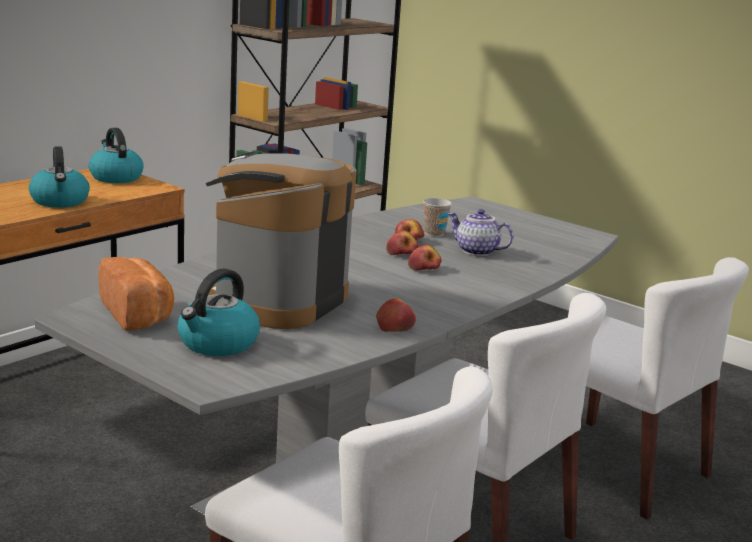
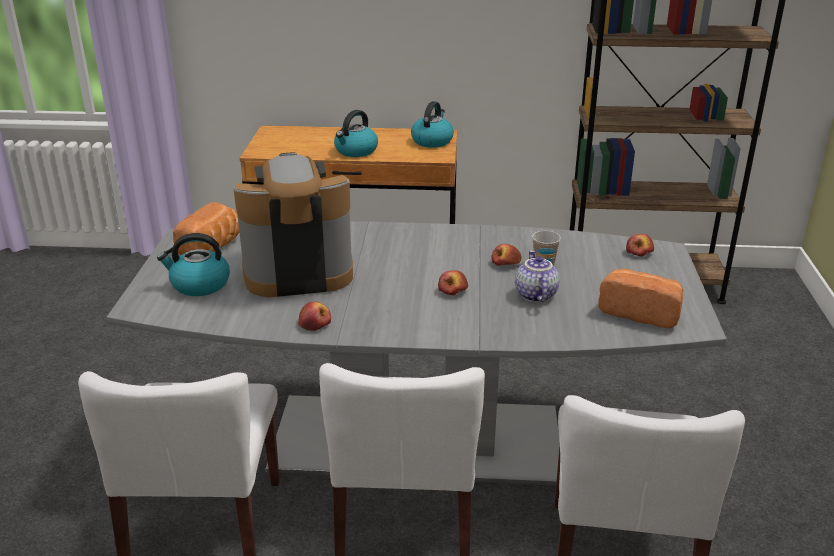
camera: 55 degrees right, 10 degrees up
apple [386,231,418,255] -> apple moved to [626,234,654,257]
none -> bread [599,269,683,328]

